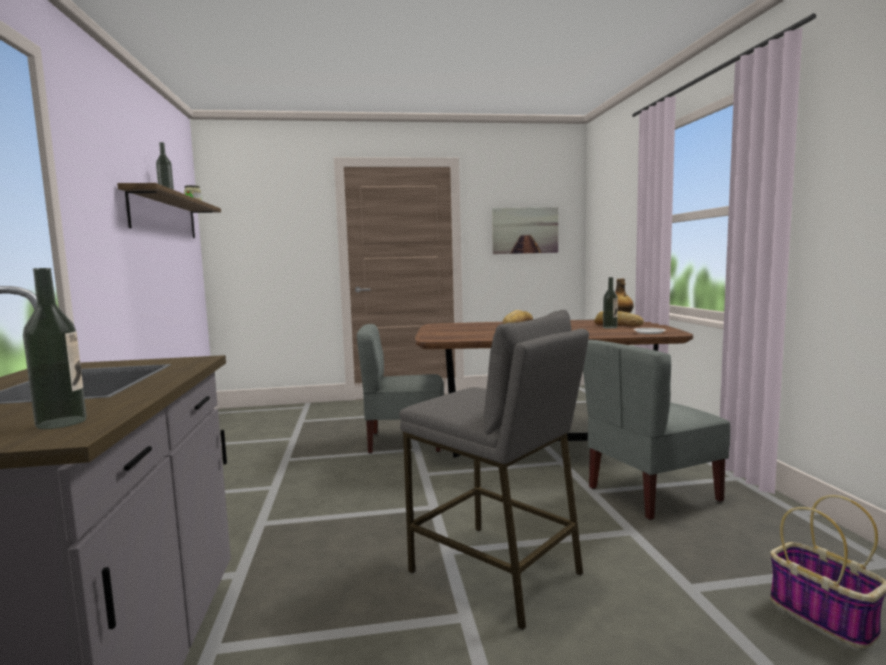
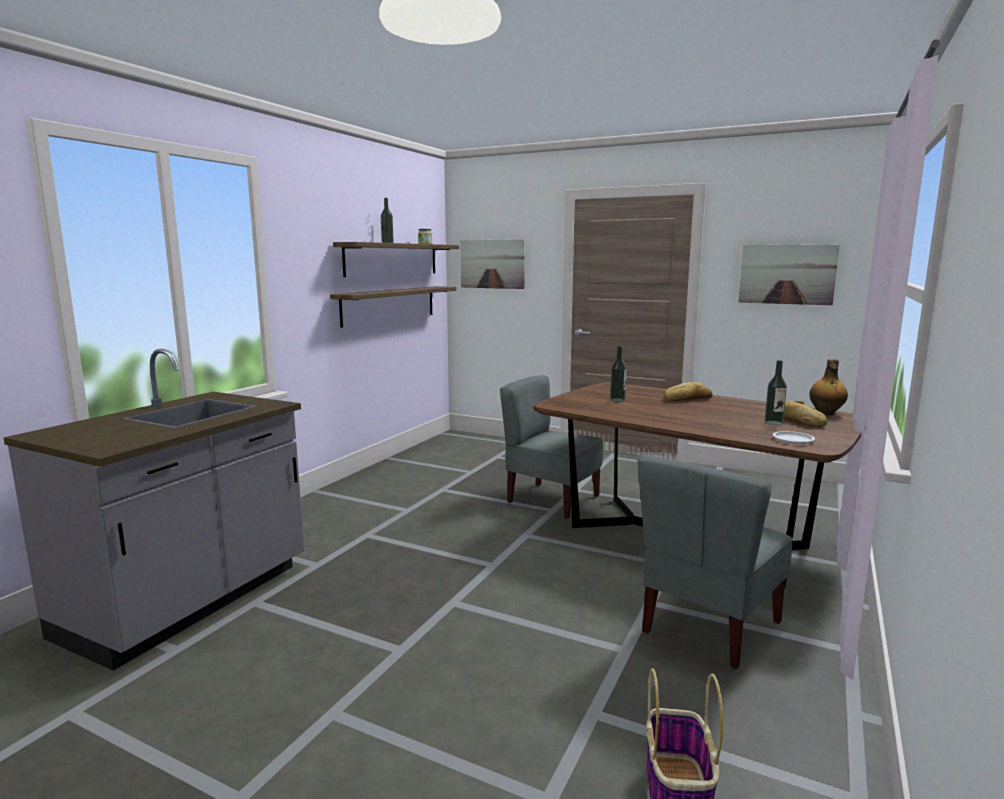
camera: 35 degrees right, 5 degrees up
bottle [23,268,87,429] -> bottle moved to [610,346,627,402]
grey stool [399,310,589,630] -> none
grey chair [583,340,730,520] -> grey chair turned 60 degrees counterclockwise [638,455,793,669]
none -> shelf [330,286,456,328]
none -> picture [460,239,525,289]

